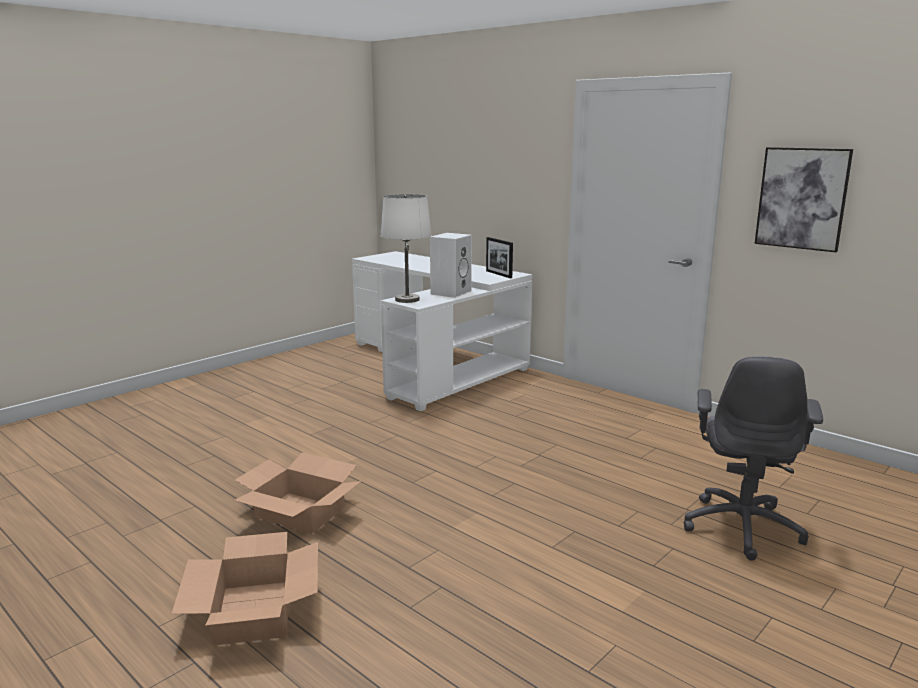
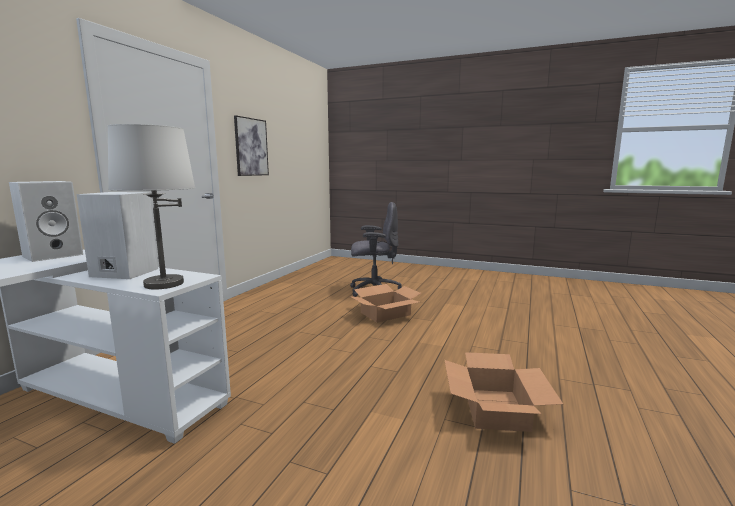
camera: 110 degrees left, 5 degrees down
cardboard box [172,532,318,646] -> cardboard box moved to [350,284,421,323]
picture frame [486,237,513,278] -> white speaker [9,181,83,262]

